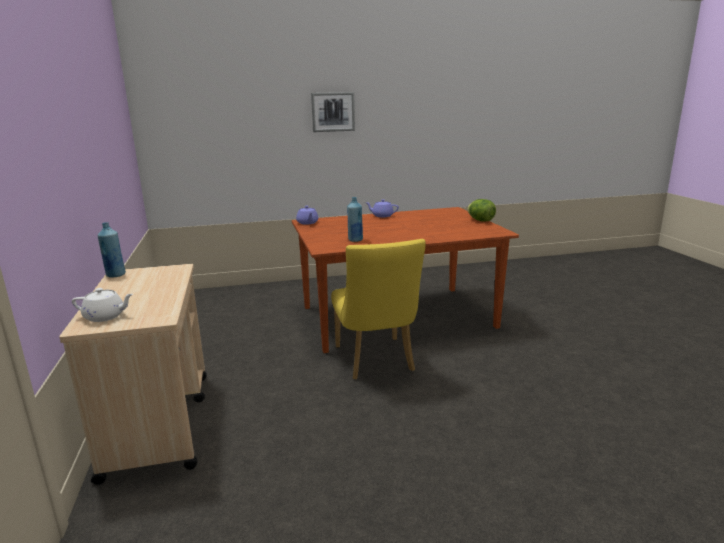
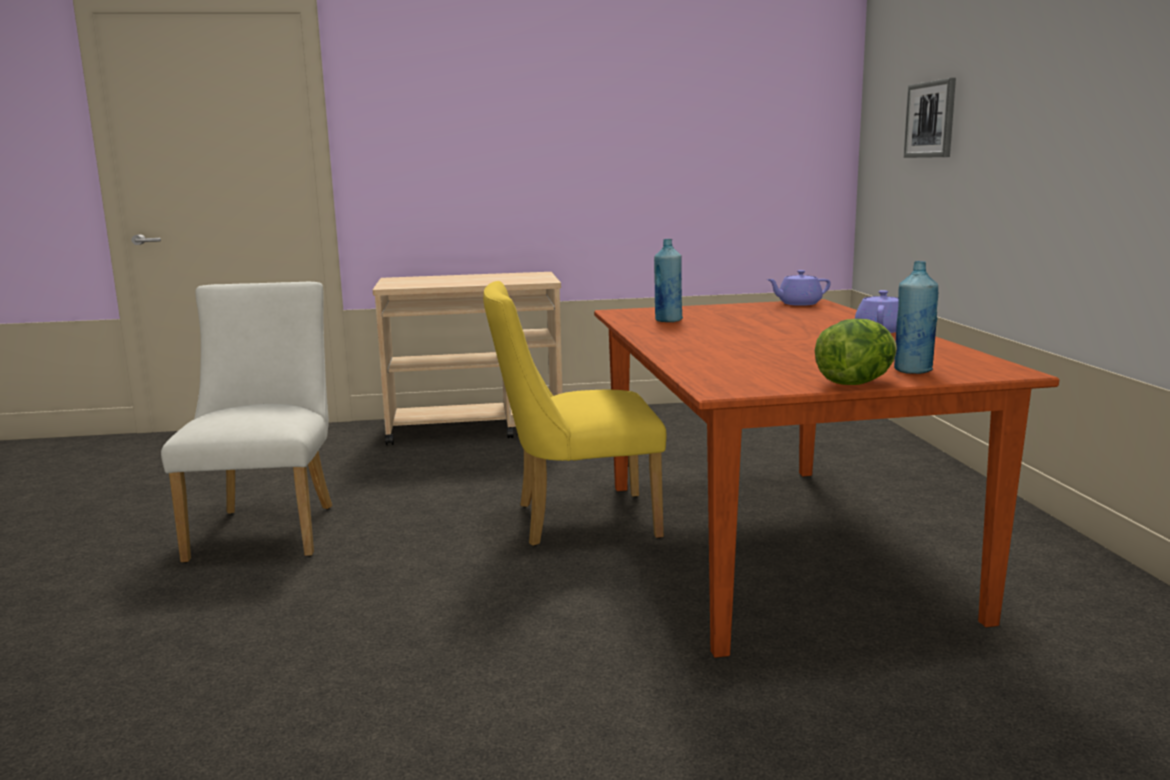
camera: 95 degrees right, 5 degrees down
white teapot [72,288,133,322] -> none
blue bottle [98,222,126,278] -> blue bottle moved to [894,261,938,374]
picture [311,92,355,132] -> picture moved to [903,78,956,158]
none -> white chair [161,282,332,563]

